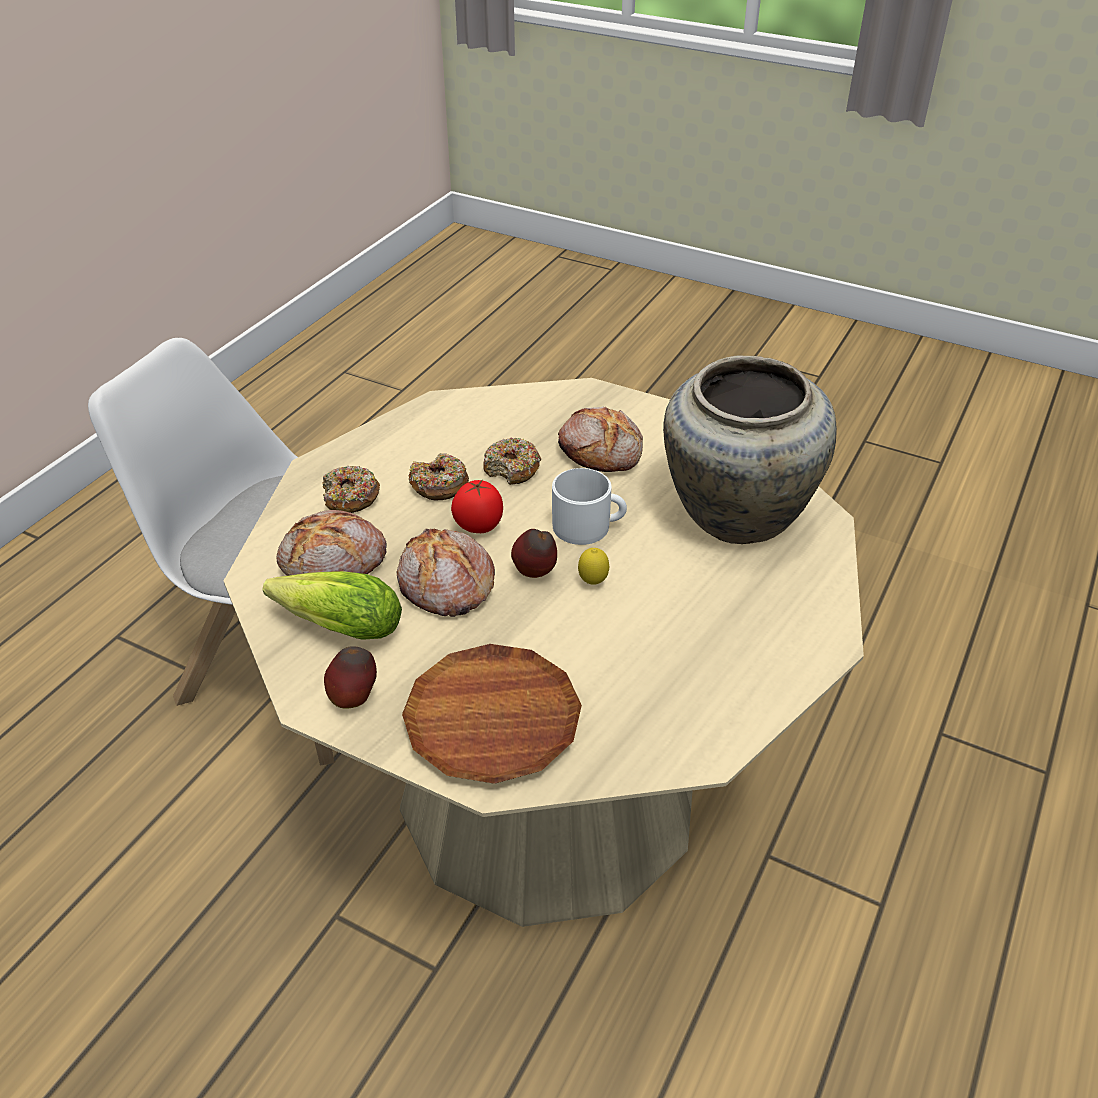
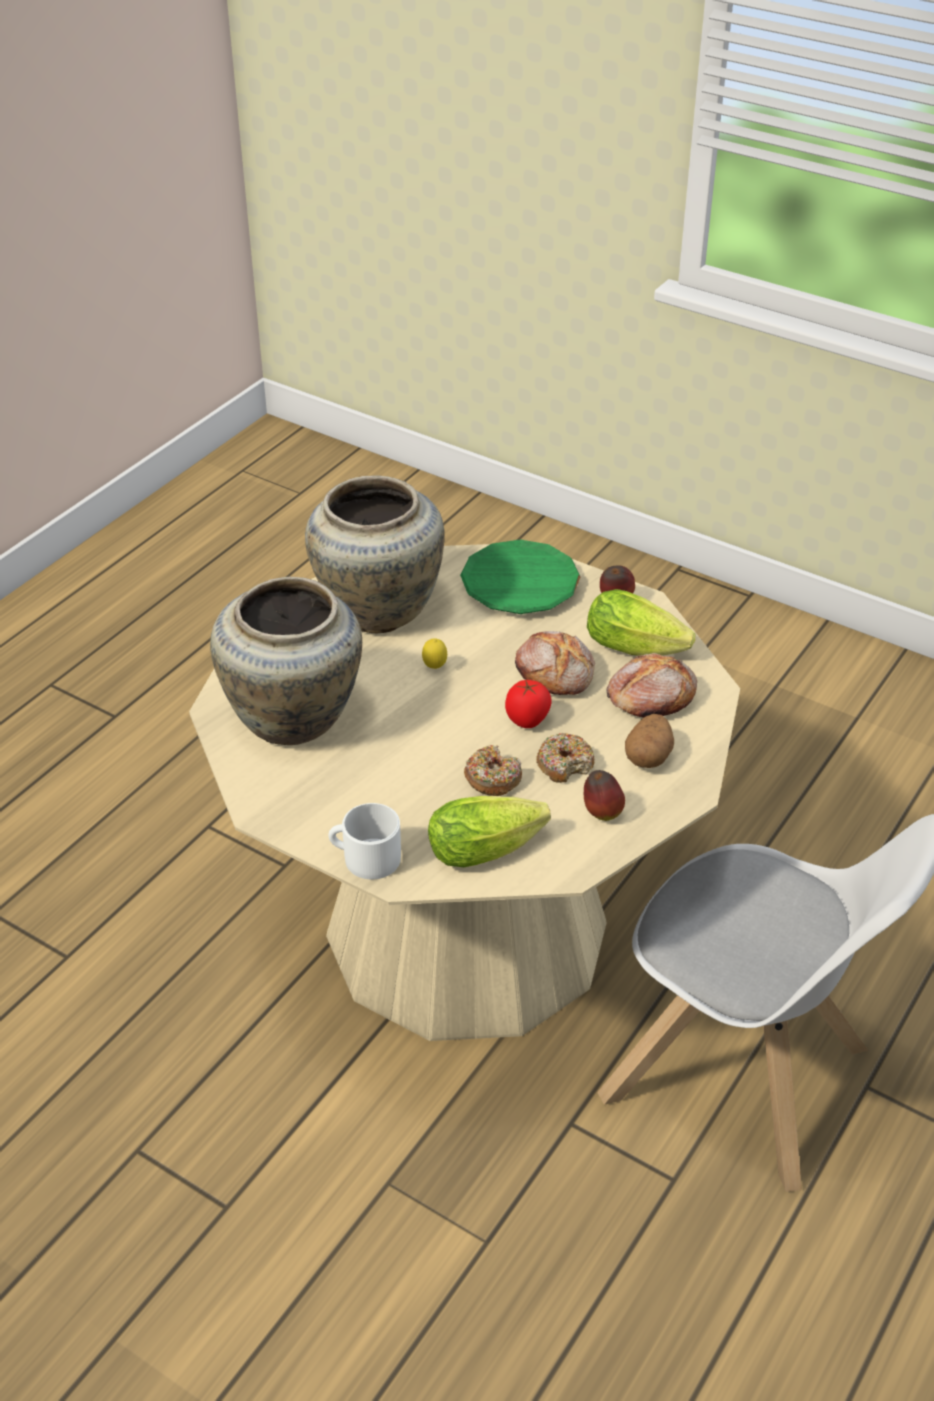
camera: 175 degrees left, 0 degrees up
donut [322,466,380,513] -> potato [625,714,674,768]
brown plate [402,644,582,784] -> green plate [460,540,580,614]
apple [511,529,557,578] -> apple moved to [584,770,625,821]
white mug [552,468,627,545] -> white mug moved to [328,803,401,879]
bread [558,406,643,472] -> none
none -> beige vase [305,476,445,633]
none -> lettuce [428,796,551,867]

